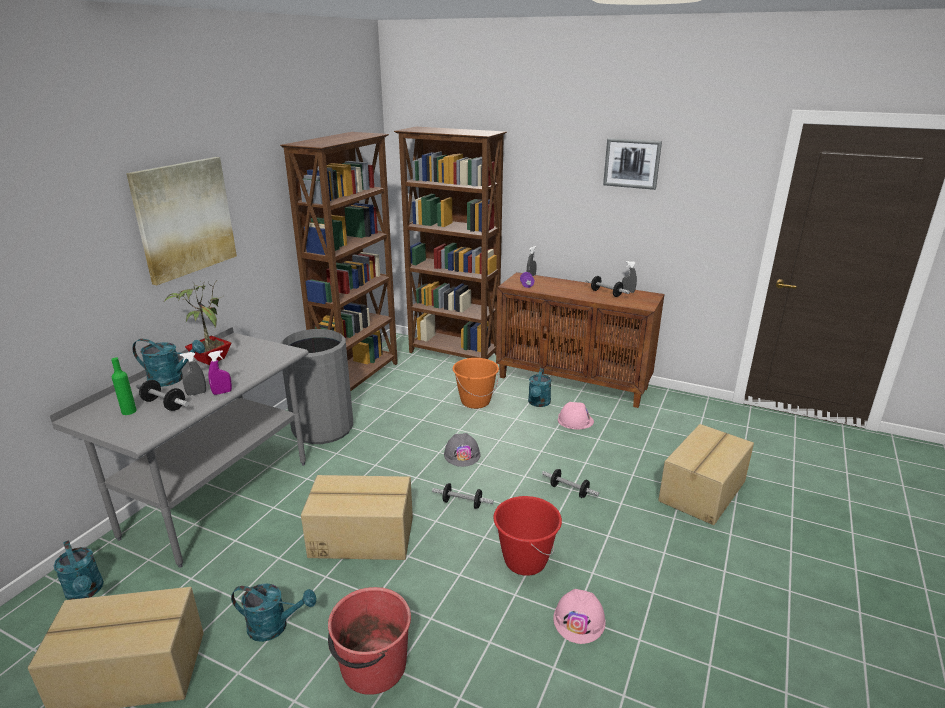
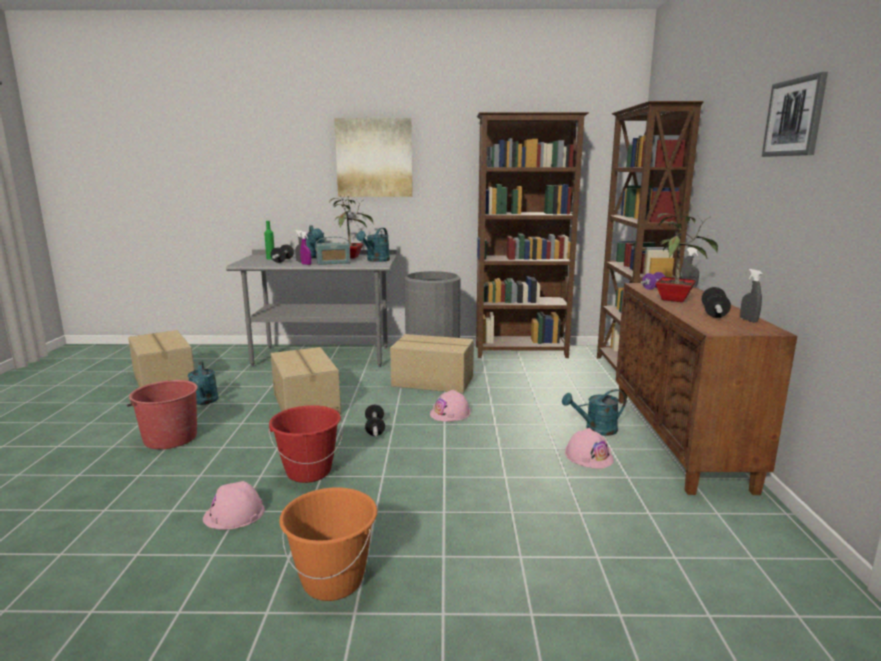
camera: 65 degrees right, 10 degrees down
turquoise watering can [54,540,104,600] -> turquoise watering can moved to [356,228,390,262]
grey hard hat [444,433,481,467] -> pink hard hat [430,390,471,422]
orange bucket [453,358,499,409] -> orange bucket moved to [279,487,377,601]
dumbbell [542,469,599,498] -> none
cardboard box [658,424,754,525] -> cardboard box moved to [390,334,474,393]
none -> radio [315,237,350,265]
none -> potted plant [655,208,718,302]

